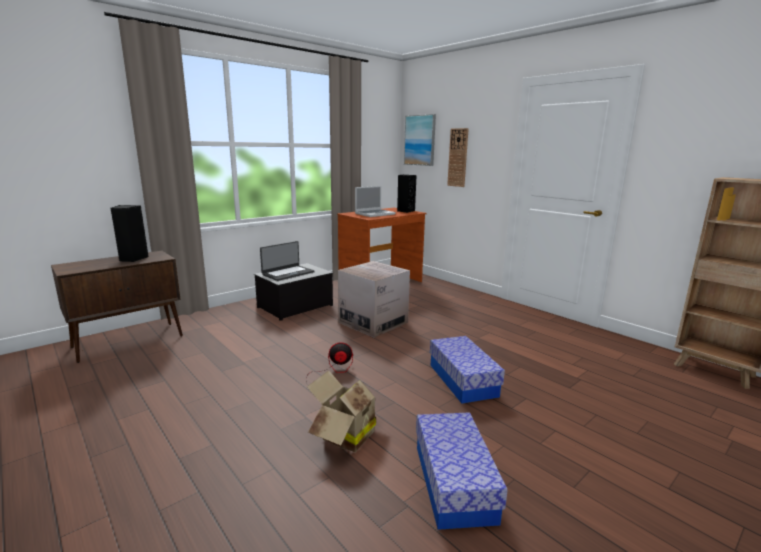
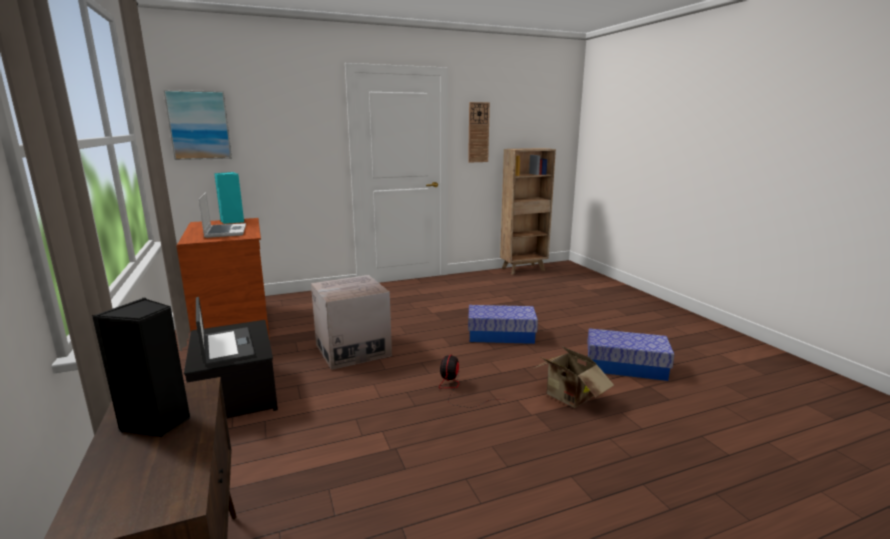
camera: 70 degrees left, 0 degrees up
black speaker [397,175,417,213] -> turquoise speaker [214,172,244,224]
wall clock [447,128,469,187] -> wall clock moved to [468,102,490,163]

